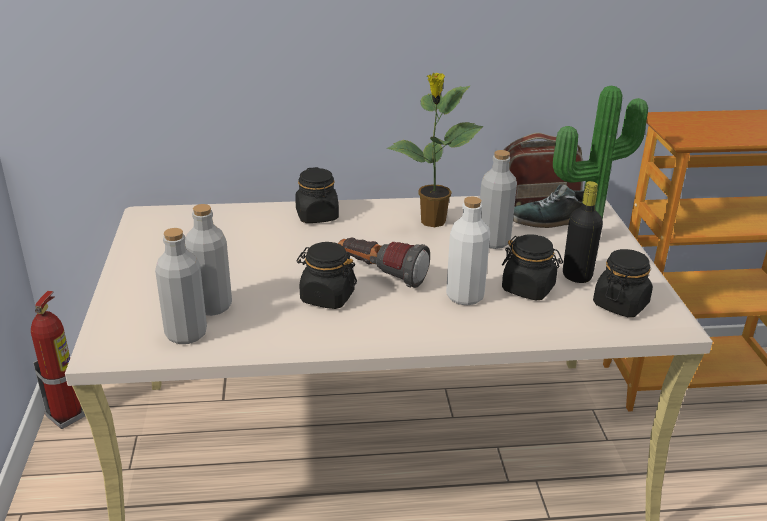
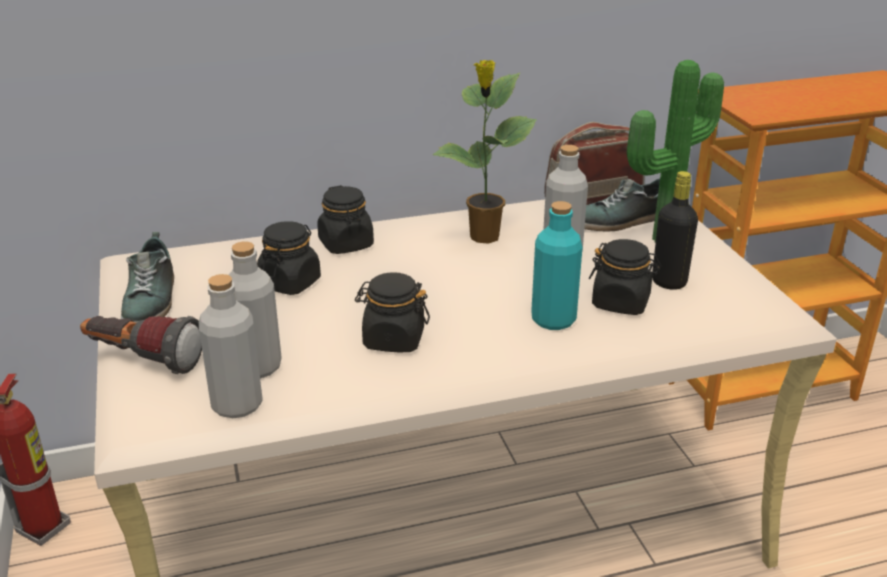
camera: 10 degrees left, 0 degrees up
flashlight [338,237,430,288] -> flashlight moved to [80,316,202,374]
white bottle [446,196,490,305] -> turquoise bottle [531,201,582,330]
black jar [593,249,653,317] -> black jar moved to [257,221,321,295]
none -> shoe [121,232,174,323]

